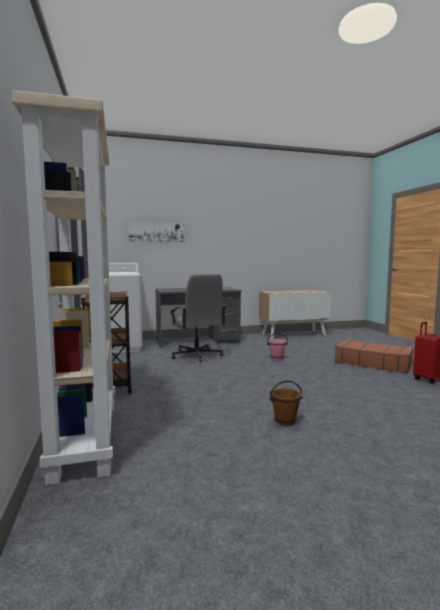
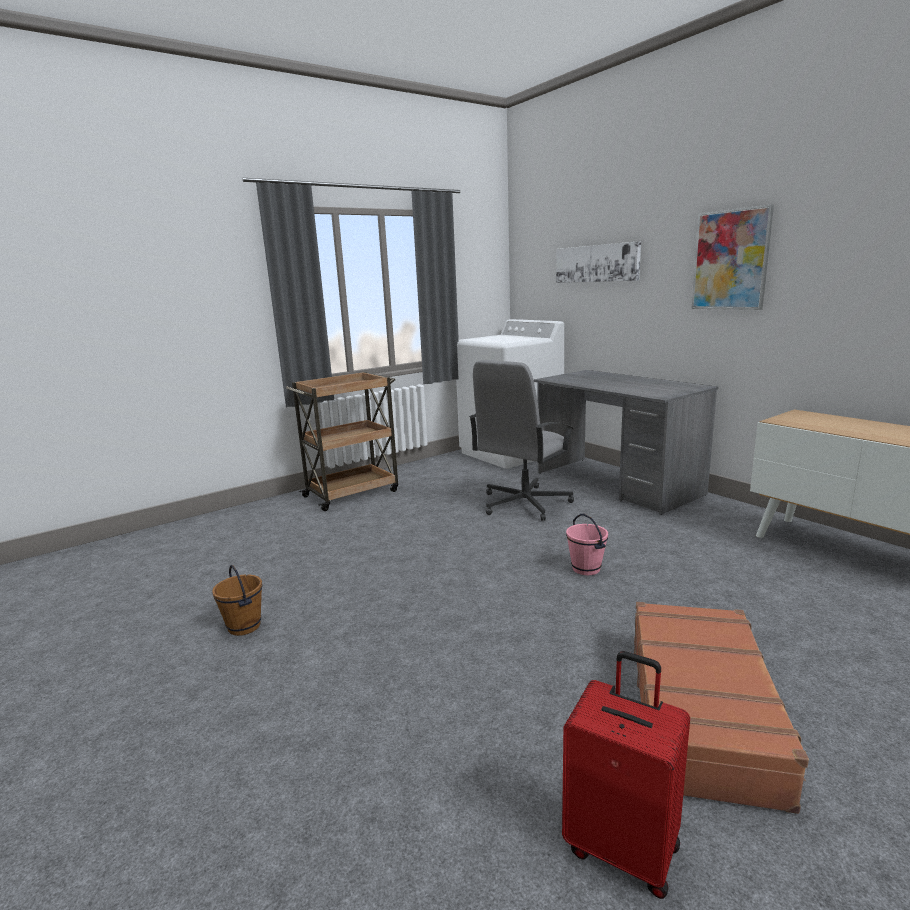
camera: 70 degrees right, 10 degrees up
beige bookcase [11,90,115,485] -> none
none -> picture [691,204,774,310]

